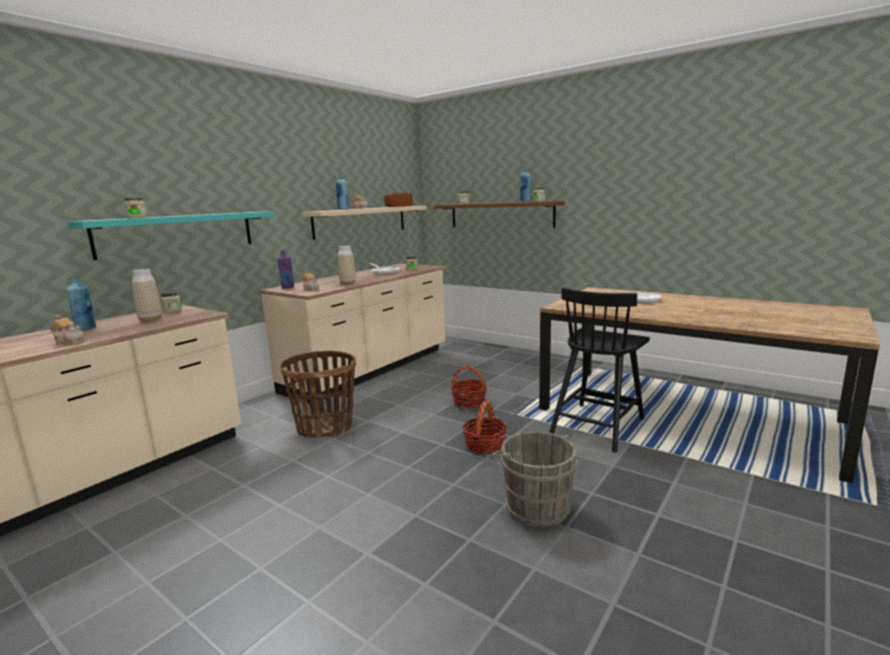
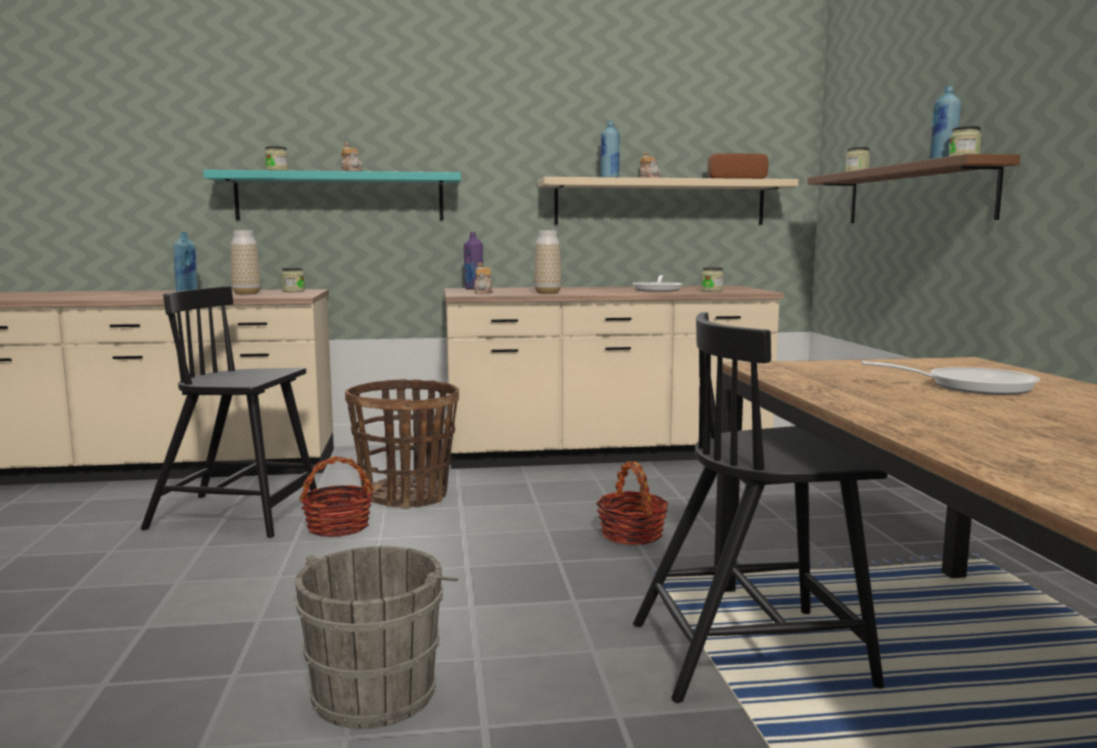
camera: 45 degrees right, 5 degrees down
teapot [50,315,85,345] -> teapot moved to [341,143,362,171]
basket [462,401,507,454] -> basket moved to [299,456,374,537]
none -> black chair [141,286,317,538]

